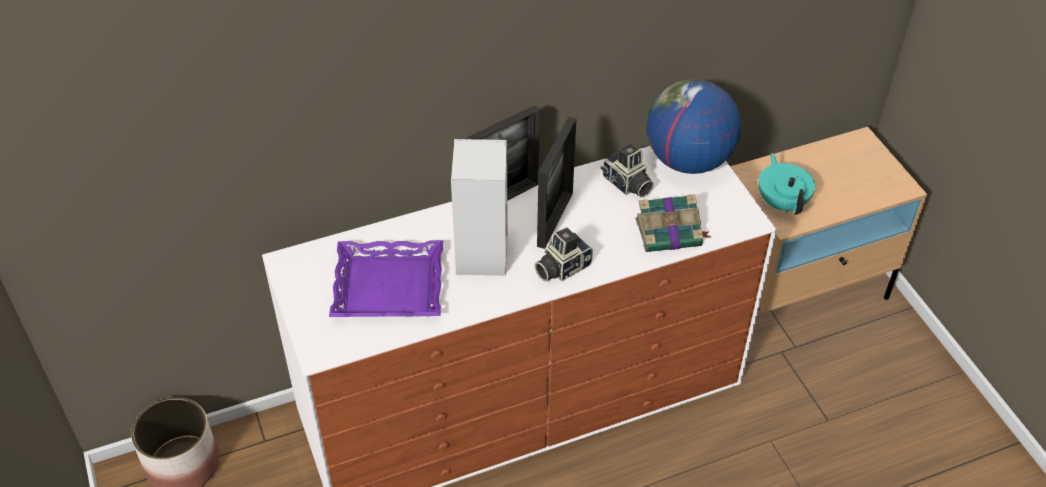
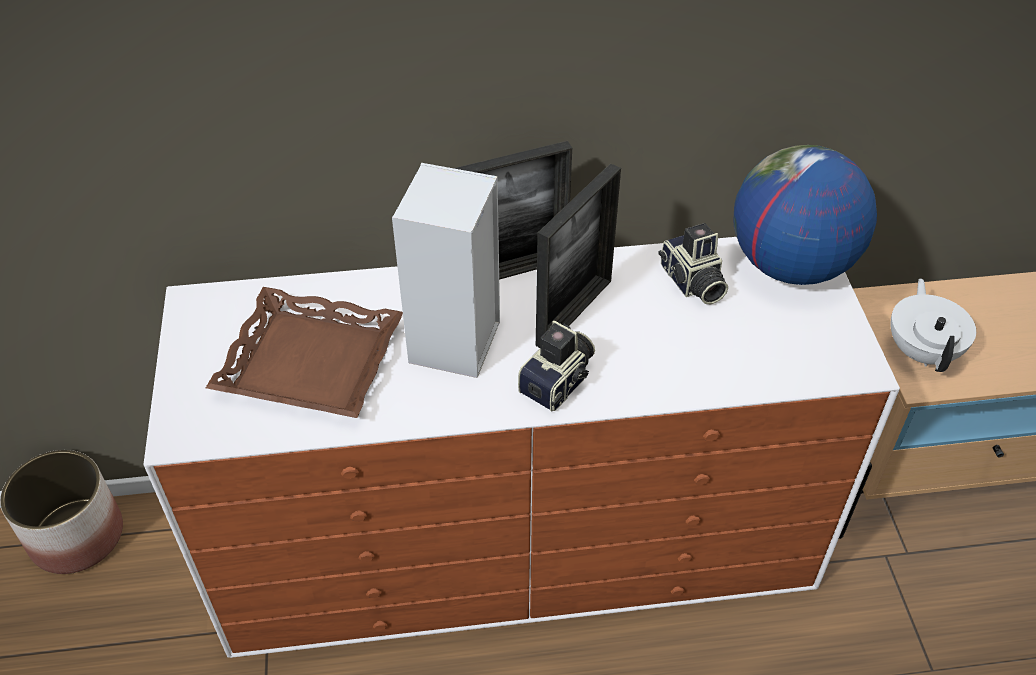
camera: 15 degrees right, 0 degrees up
purple tray [329,241,443,317] -> brown tray [206,287,403,418]
camera [534,228,593,282] -> camera turned 150 degrees clockwise [518,320,595,412]
book [636,194,711,252] -> none
turquoise teapot [758,153,815,215] -> white teapot [891,278,976,372]

